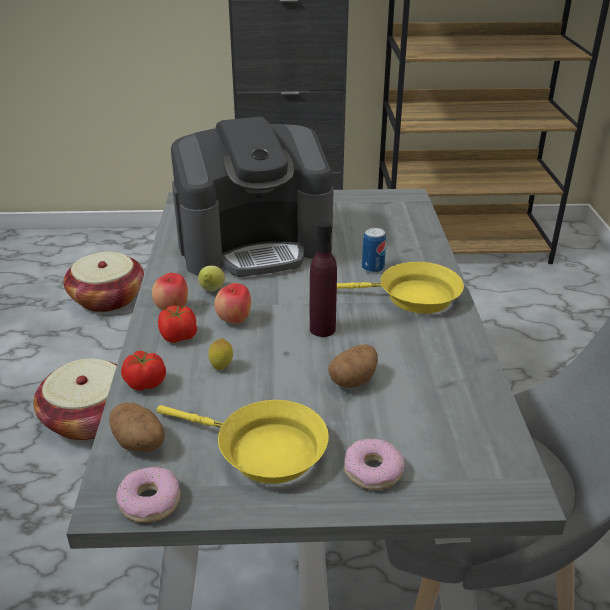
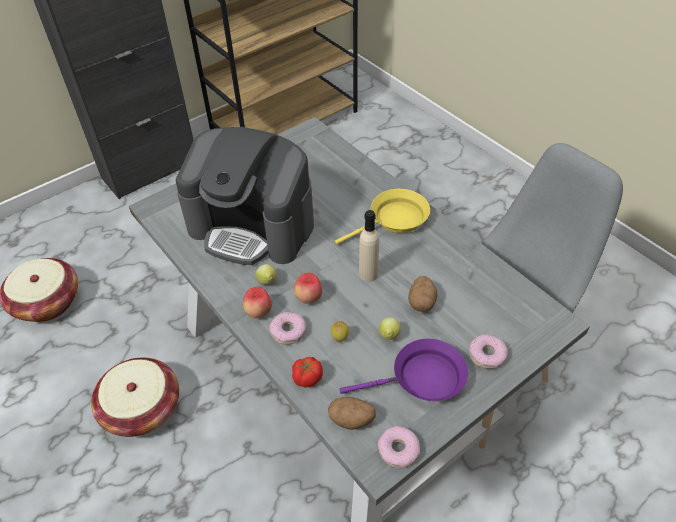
camera: 35 degrees left, 15 degrees up
yellow frying pan [157,400,329,484] -> purple frying pan [340,339,468,401]
tomato [158,304,197,343] -> donut [270,312,306,345]
coffee machine [171,116,334,277] -> coffee machine turned 75 degrees clockwise [176,127,314,265]
purple bottle [310,221,337,337] -> beige bottle [359,210,379,282]
can [362,228,386,273] -> none
none -> lemon [379,317,401,340]

